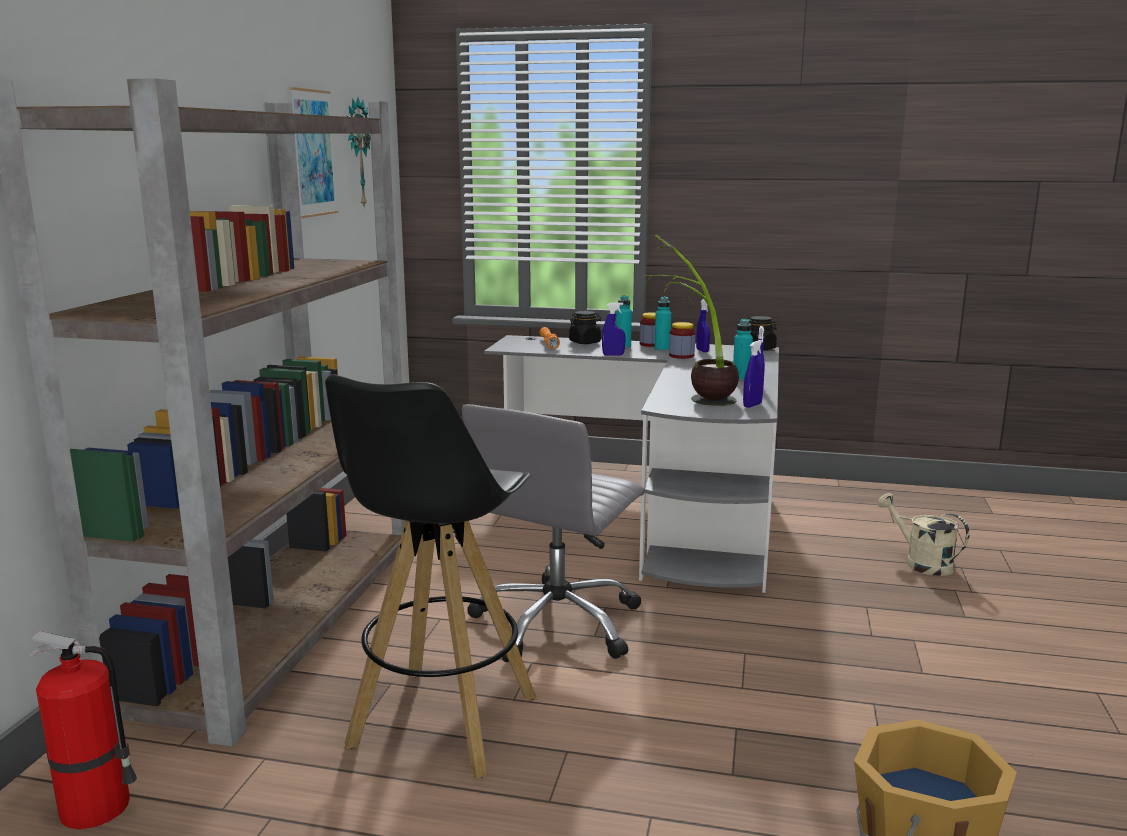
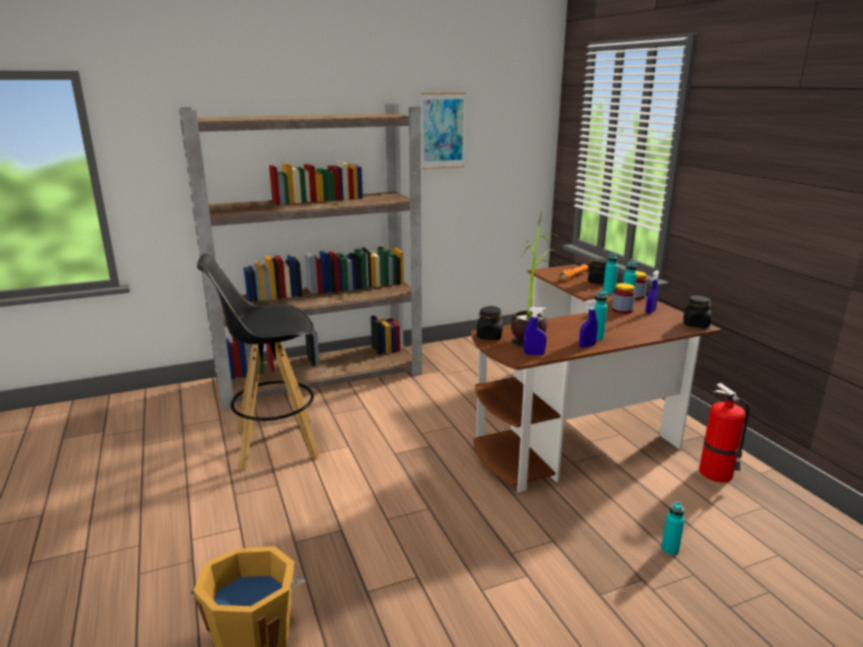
camera: 55 degrees right, 5 degrees up
fire extinguisher [29,631,137,829] -> fire extinguisher moved to [699,383,750,482]
wall clock [347,98,371,209] -> none
grey office chair [462,404,645,662] -> none
grey desk [484,335,779,593] -> brown desk [471,264,722,493]
blue spray bottle [602,302,626,356] -> none
beige watering can [877,493,970,576] -> turquoise bottle [661,501,685,556]
none -> black jar [477,306,503,340]

